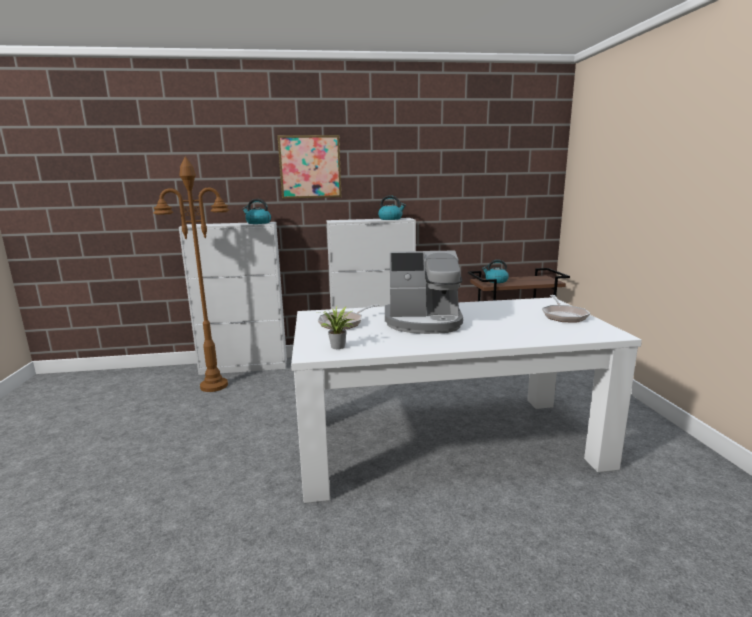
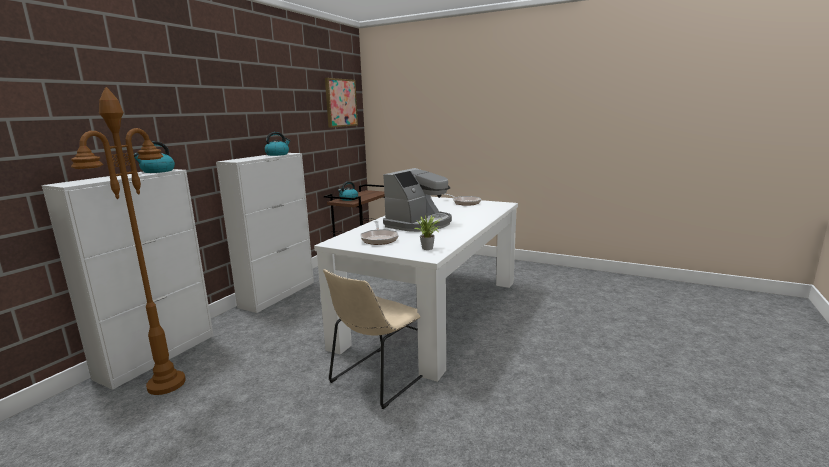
camera: 55 degrees left, 0 degrees up
picture [277,135,341,199] -> picture moved to [325,78,358,128]
none -> beige chair [323,269,423,409]

